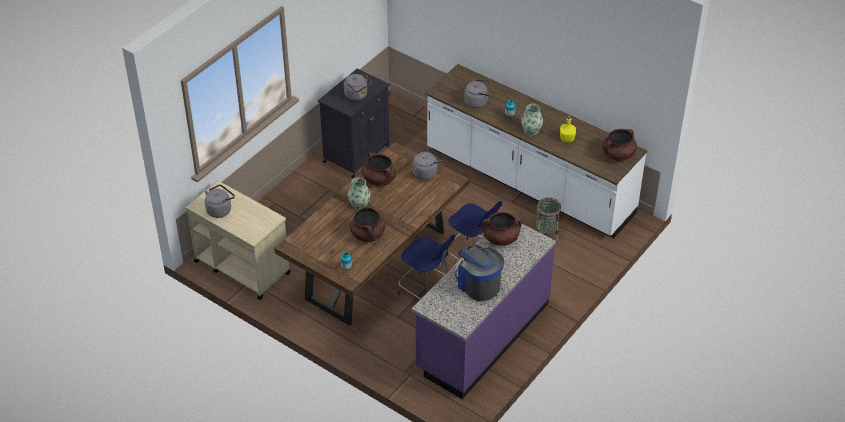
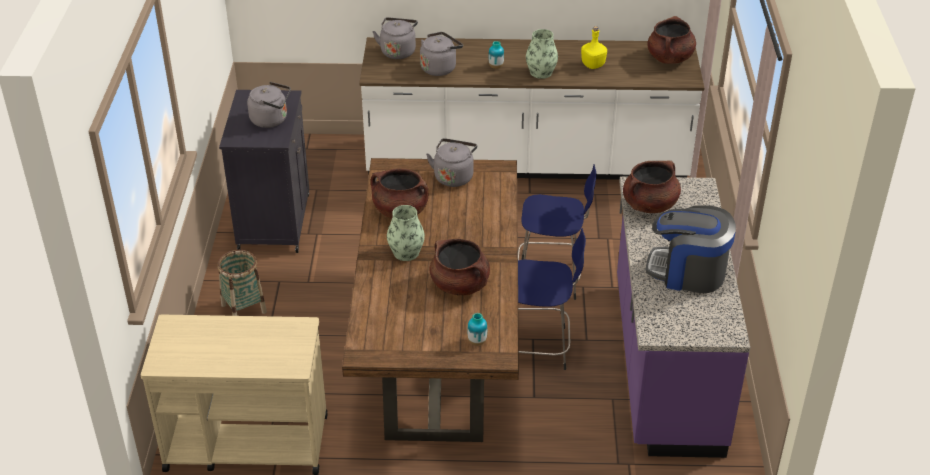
camera: 35 degrees left, 5 degrees down
grey kettle [205,185,235,218] -> grey kettle moved to [372,17,418,59]
basket [536,197,561,241] -> basket moved to [218,250,267,316]

